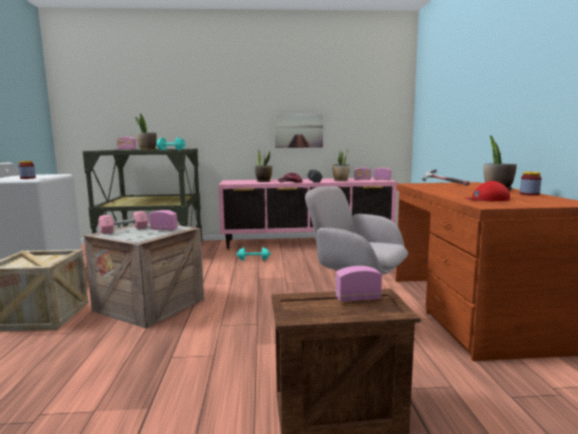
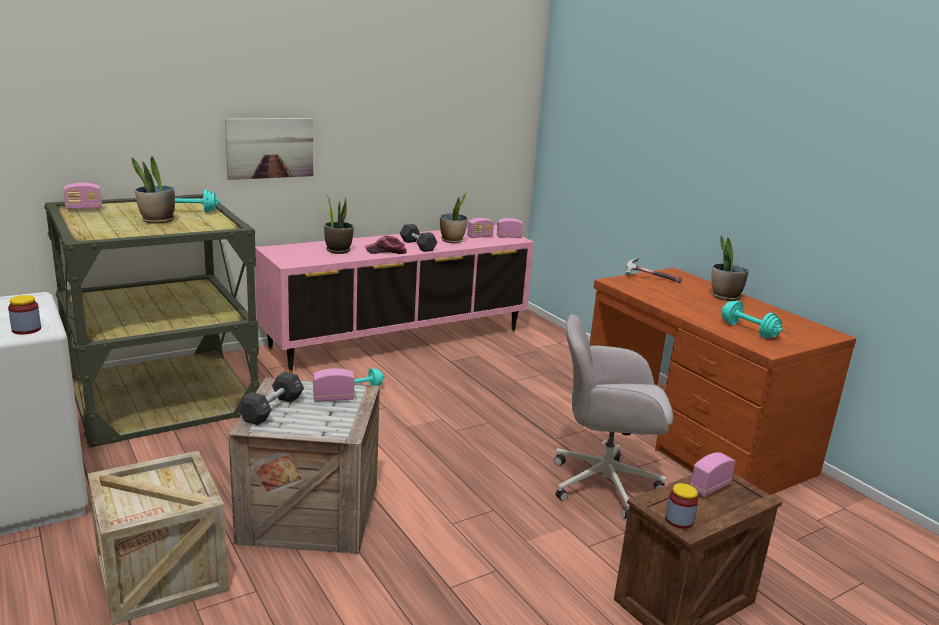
camera: 30 degrees left, 10 degrees up
pink dumbbell [98,211,148,234] -> black dumbbell [238,371,304,425]
picture [275,115,323,148] -> picture moved to [225,118,313,180]
red cap [465,181,510,201] -> turquoise dumbbell [722,301,782,338]
jar [520,172,542,196] -> jar moved to [665,483,699,529]

